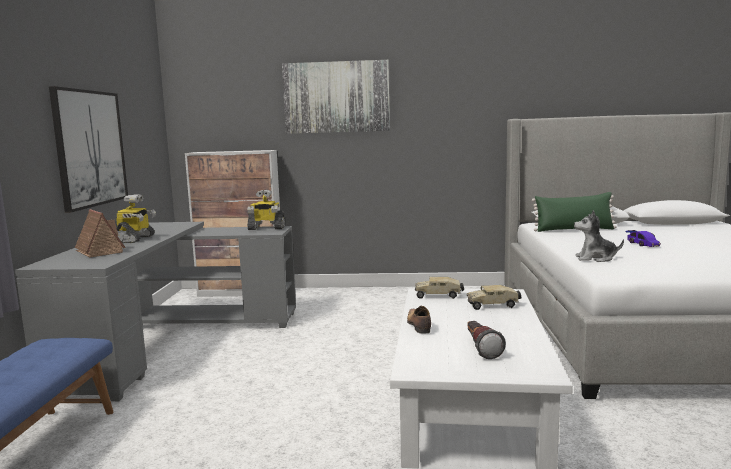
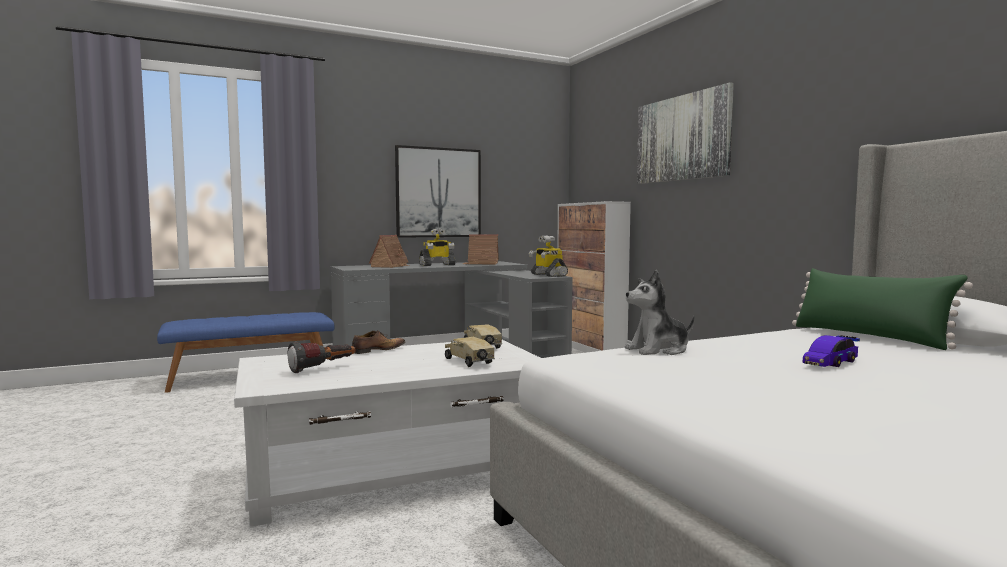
camera: 60 degrees right, 5 degrees down
plush toy [574,210,624,262] -> plush toy turned 90 degrees counterclockwise [625,270,695,355]
none -> toy house [463,234,499,265]

